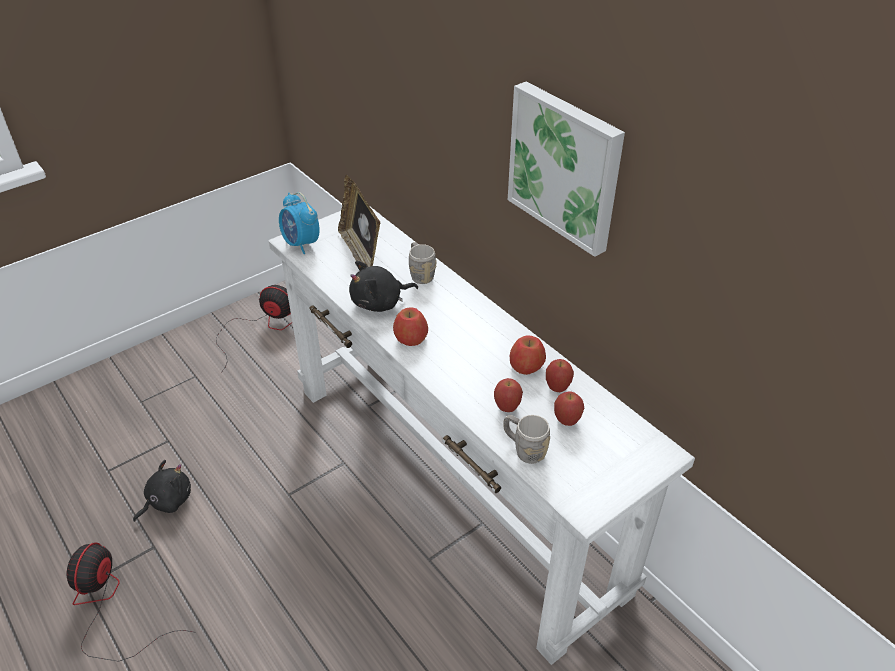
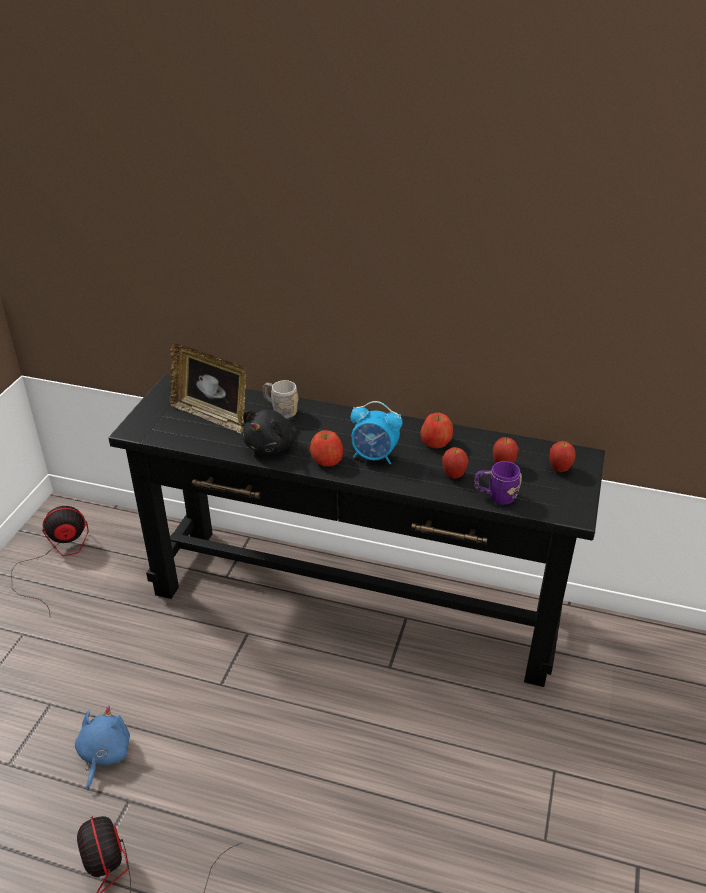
camera: 35 degrees left, 5 degrees down
black plush toy [133,460,191,522] -> blue plush toy [75,706,130,790]
white console table [269,207,695,665] -> black console table [108,375,605,687]
alarm clock [279,192,320,254] -> alarm clock moved to [351,401,402,464]
grey mug [503,415,550,464] -> purple mug [474,461,522,505]
picture [508,81,625,257] -> none
apple [546,359,574,392] -> apple moved to [549,441,576,472]

